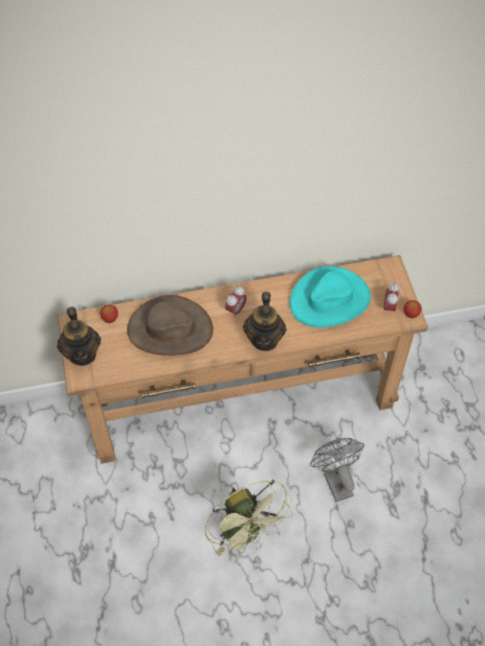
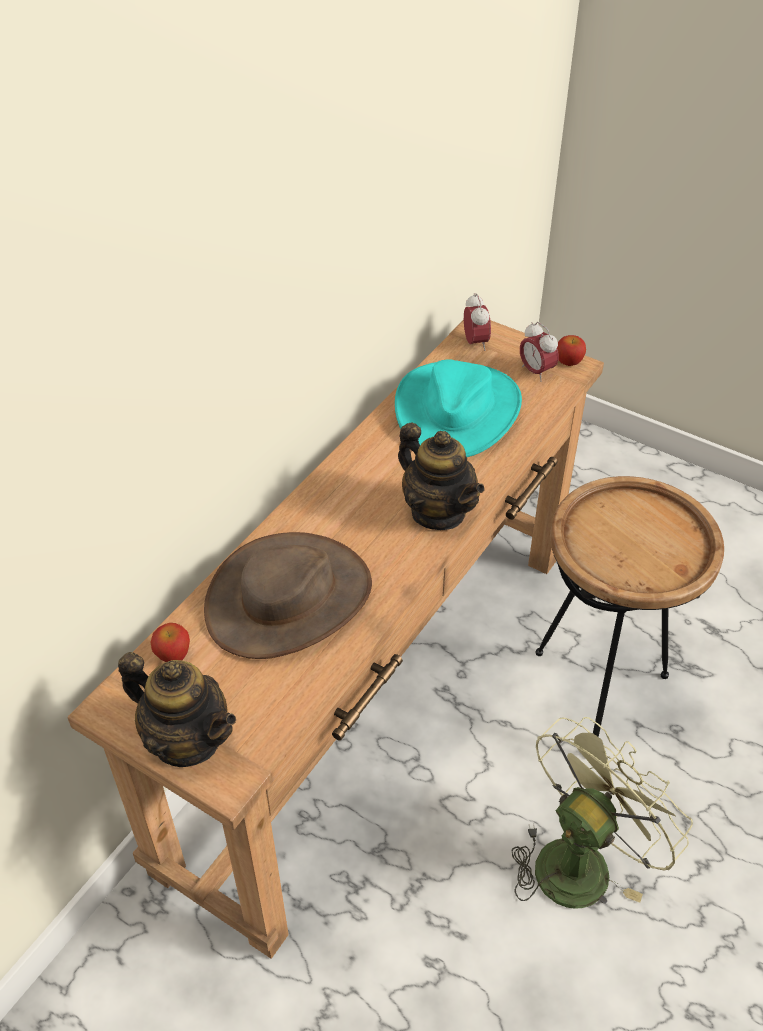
camera: 45 degrees left, 10 degrees down
green fan [205,480,293,557] -> green fan turned 60 degrees counterclockwise [512,717,693,909]
alarm clock [225,286,247,318] -> alarm clock moved to [464,293,491,351]
grey fan [310,438,364,502] -> brown side table [535,476,724,737]

